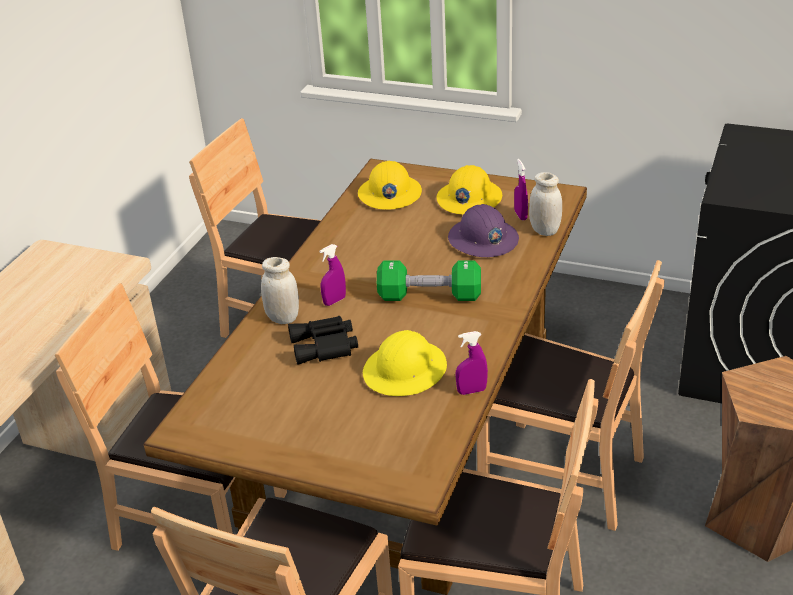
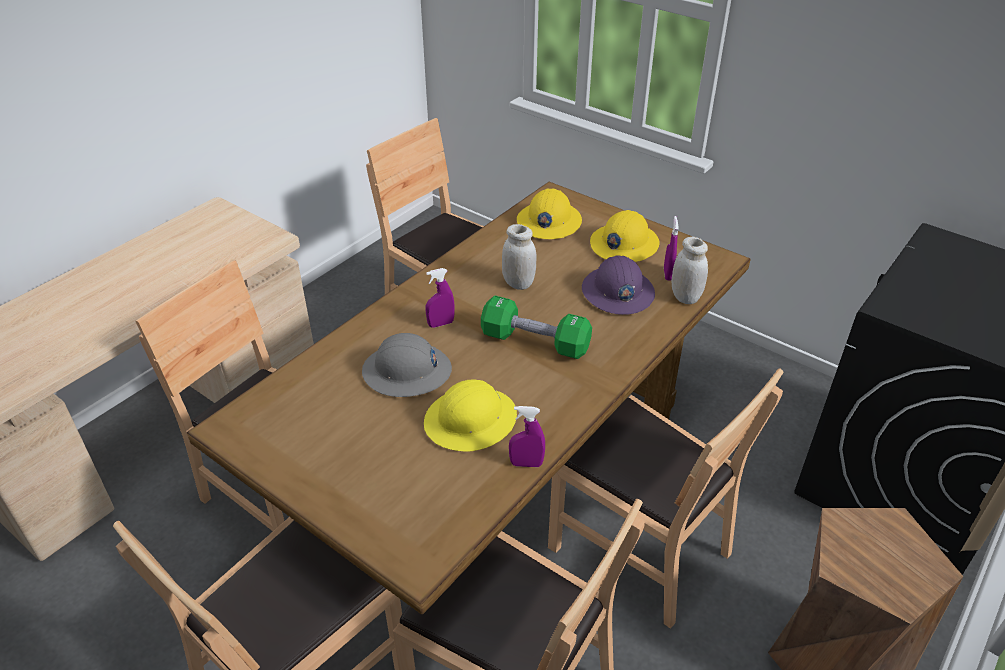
camera: 15 degrees right, 5 degrees up
white jar [261,257,299,324] -> white jar moved to [502,224,536,290]
black binoculars [288,316,358,365] -> grey hard hat [362,333,452,397]

